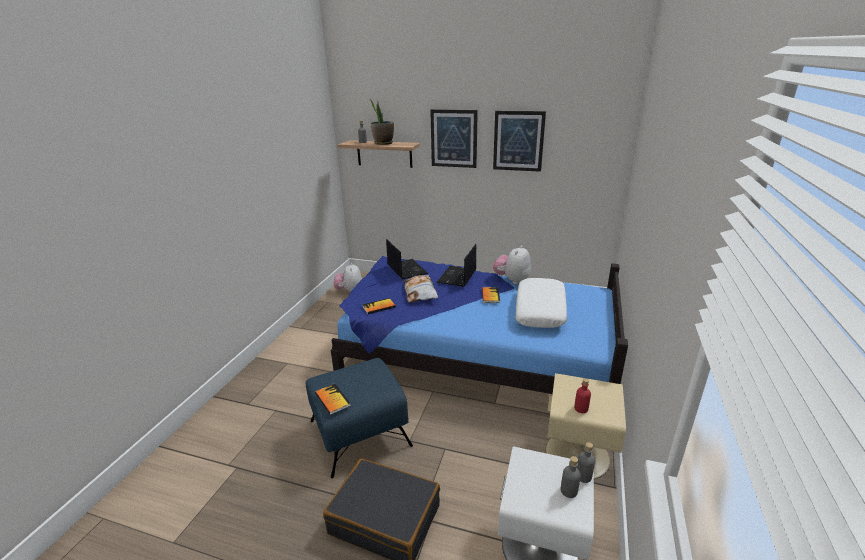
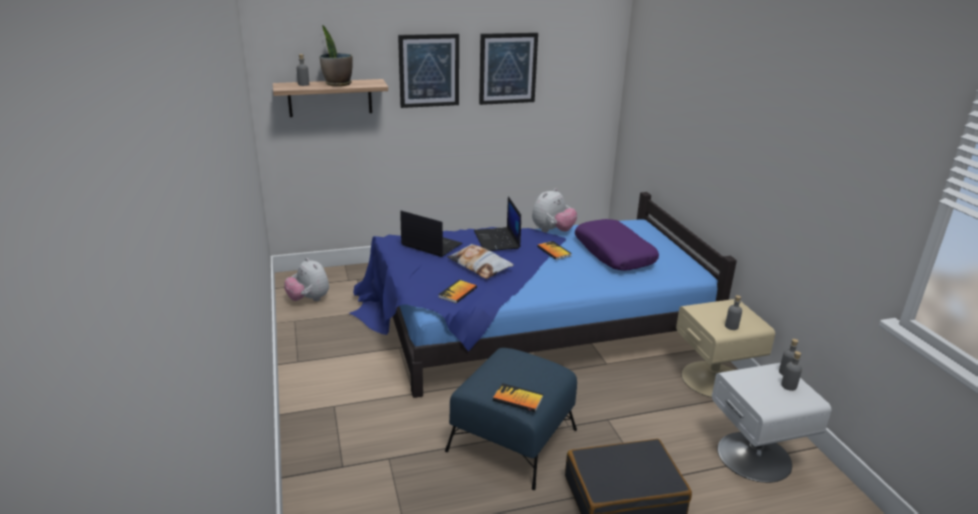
camera: 35 degrees left, 0 degrees up
plush toy [493,245,531,284] -> plush toy turned 135 degrees counterclockwise [532,188,577,232]
white pillow [516,278,567,328] -> purple pillow [575,219,659,271]
red bottle [574,378,591,413] -> grey bottle [725,295,742,330]

